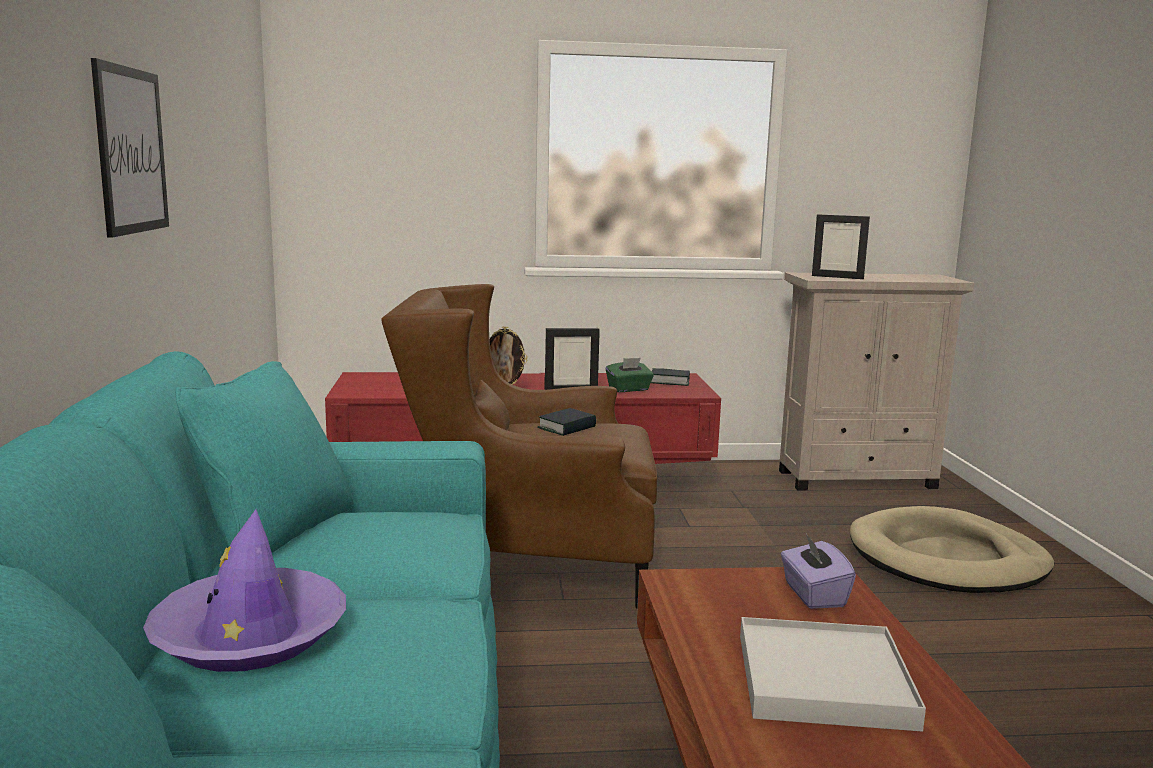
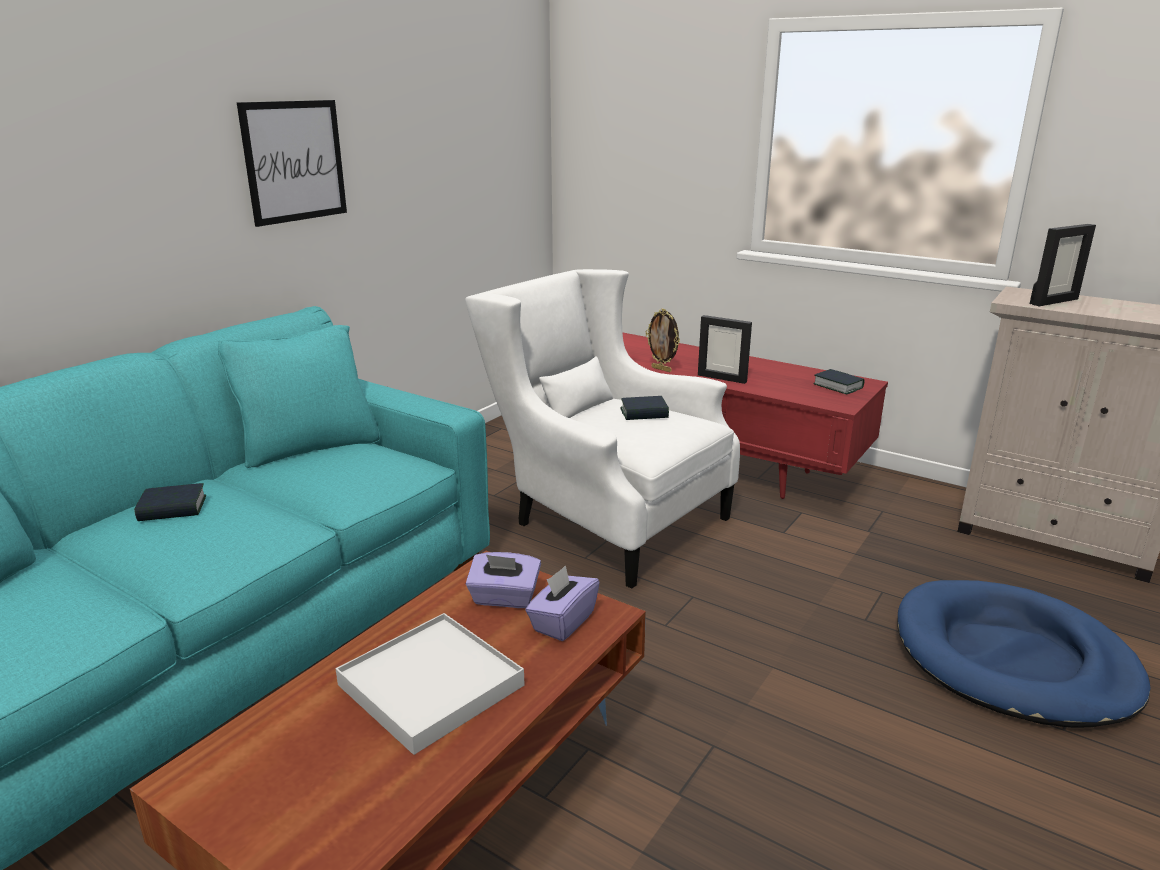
camera: 40 degrees right, 10 degrees up
purple hat [143,509,346,672] -> book [134,483,206,521]
brown armchair [381,284,657,608] -> white armchair [465,269,740,589]
green tissue box [606,358,654,392] -> none
picture frame [812,214,870,279] -> picture frame turned 90 degrees counterclockwise [1030,224,1096,306]
beige dog bed [850,506,1054,593] -> blue dog bed [897,580,1150,728]
none -> purple tissue box [466,552,541,608]

